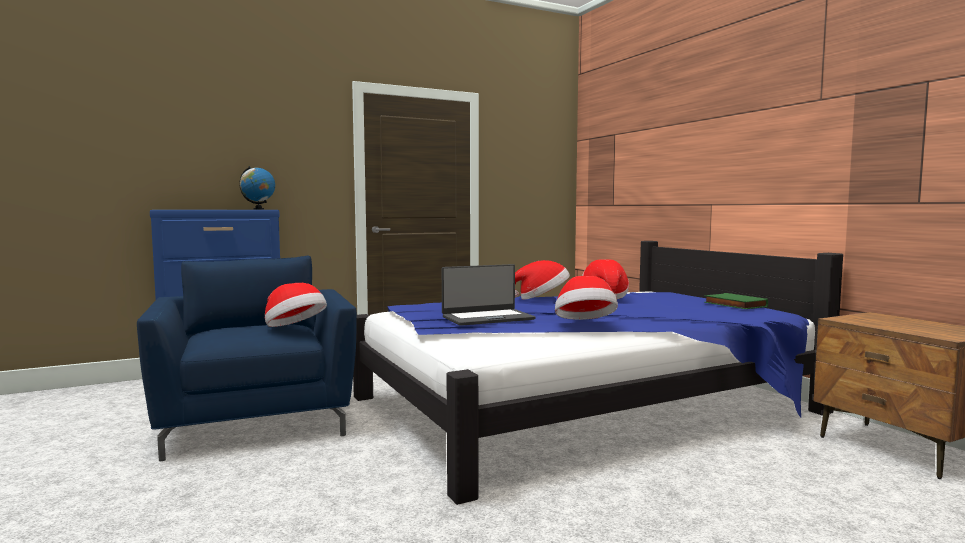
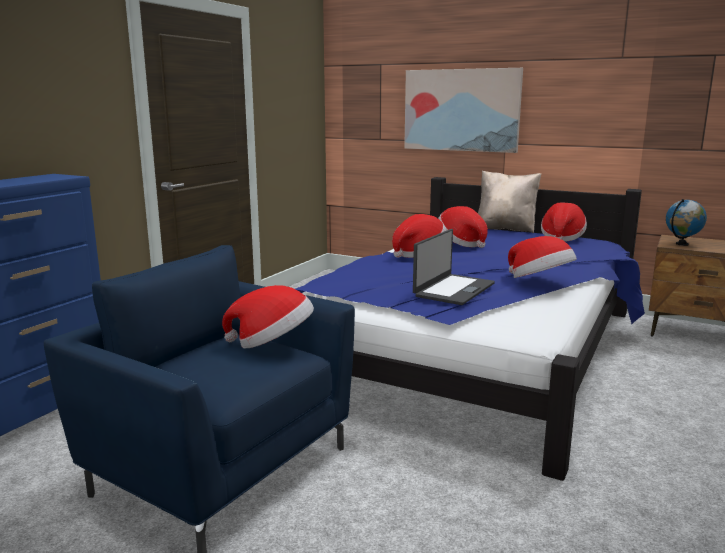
camera: 35 degrees left, 10 degrees up
globe [239,166,275,210] -> globe moved to [666,199,707,246]
green book [704,293,768,309] -> hat [541,203,587,242]
none -> picture [404,68,523,153]
none -> beige pillow [478,170,541,233]

